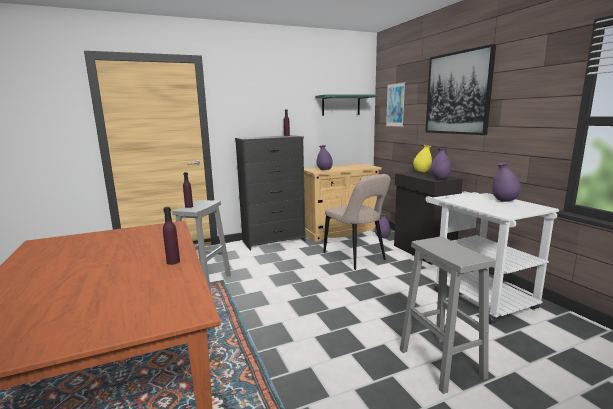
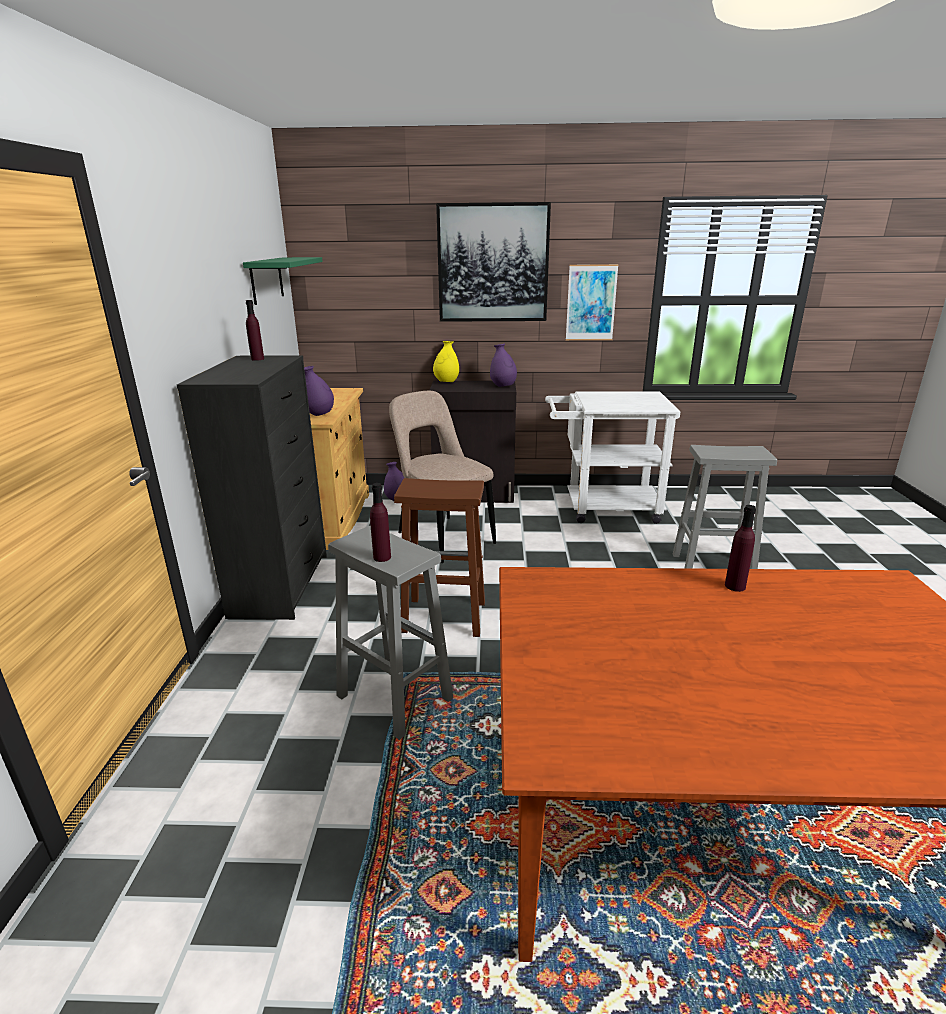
camera: 65 degrees left, 10 degrees up
beige chair [324,174,391,270] -> beige chair turned 120 degrees counterclockwise [389,391,496,563]
picture [386,82,405,127] -> picture moved to [566,264,619,340]
purple vase [492,162,521,202] -> none
none -> brown stool [394,478,485,637]

